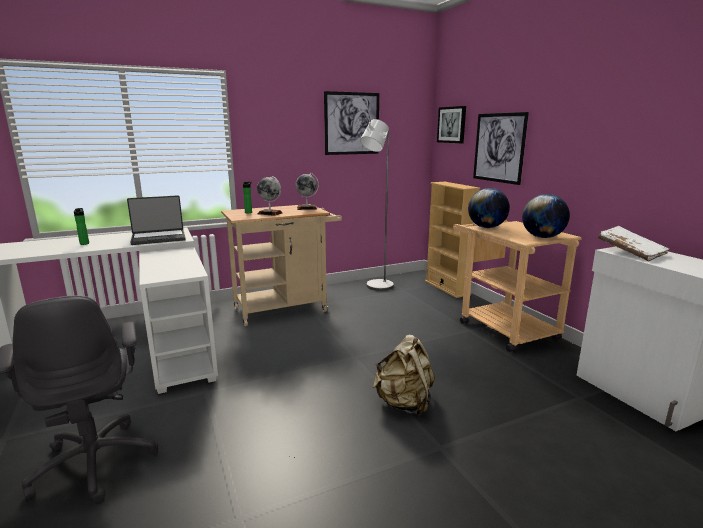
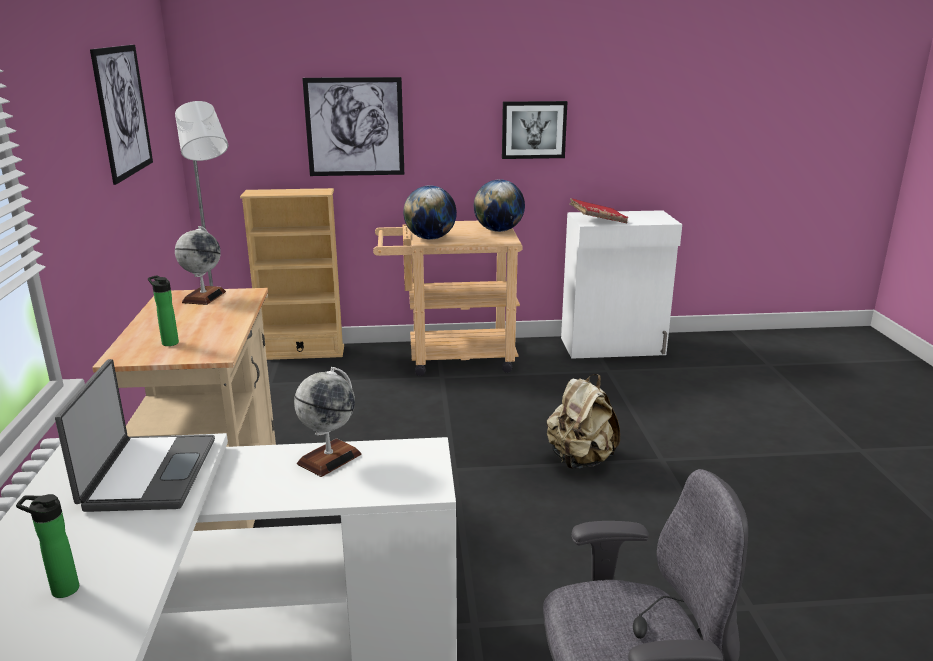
camera: 70 degrees left, 5 degrees up
globe [257,176,282,216] -> globe moved to [294,367,361,477]
picture [437,106,466,143] -> picture moved to [502,101,567,159]
white book [598,226,669,262] -> red book [570,198,628,224]

